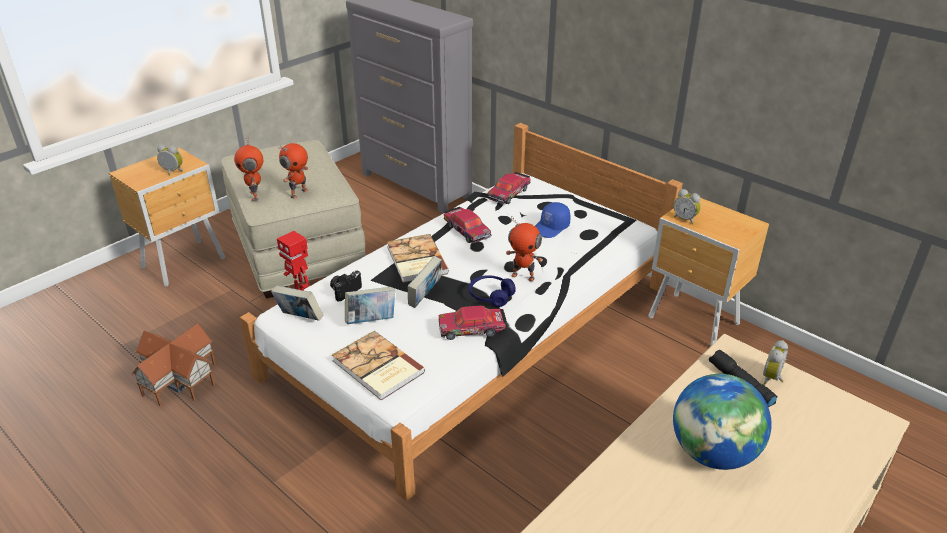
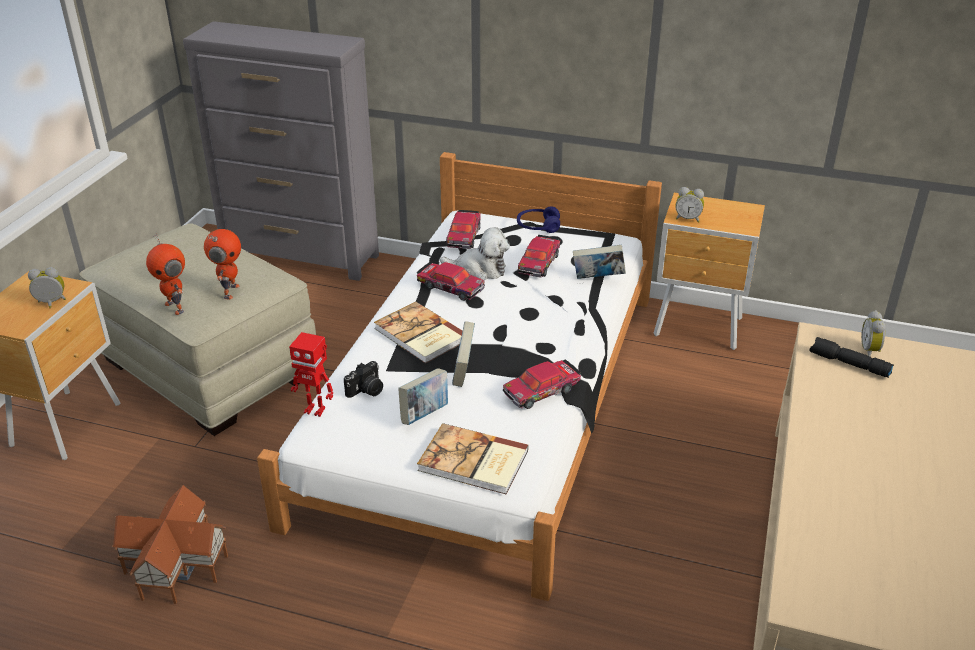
camera: 25 degrees left, 0 degrees up
book [271,285,323,321] -> book moved to [573,245,626,279]
camera [330,270,362,302] -> camera turned 150 degrees counterclockwise [344,361,383,398]
blue headphones [469,275,516,307] -> blue headphones moved to [517,206,560,233]
toy robot [506,217,543,281] -> none
blue cap [535,202,571,238] -> toy car [517,235,560,278]
globe [673,374,772,470] -> none
none -> plush toy [440,227,510,281]

